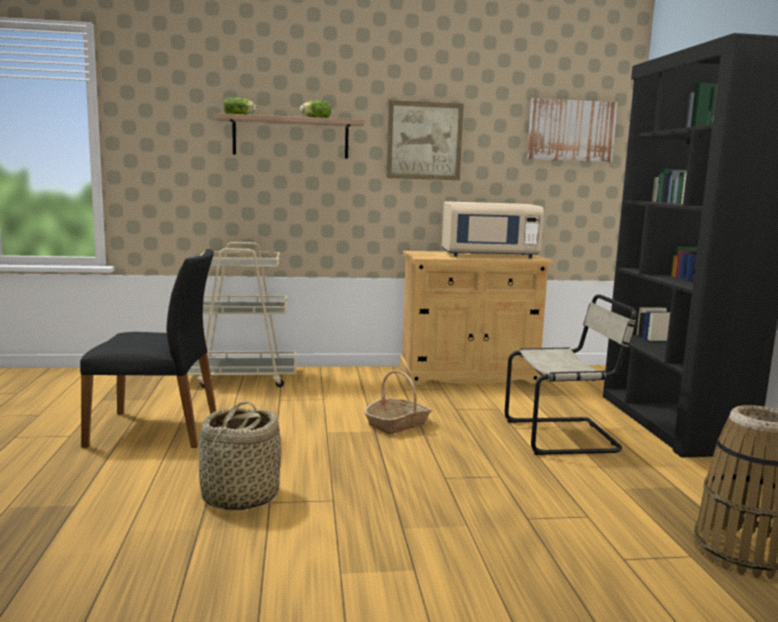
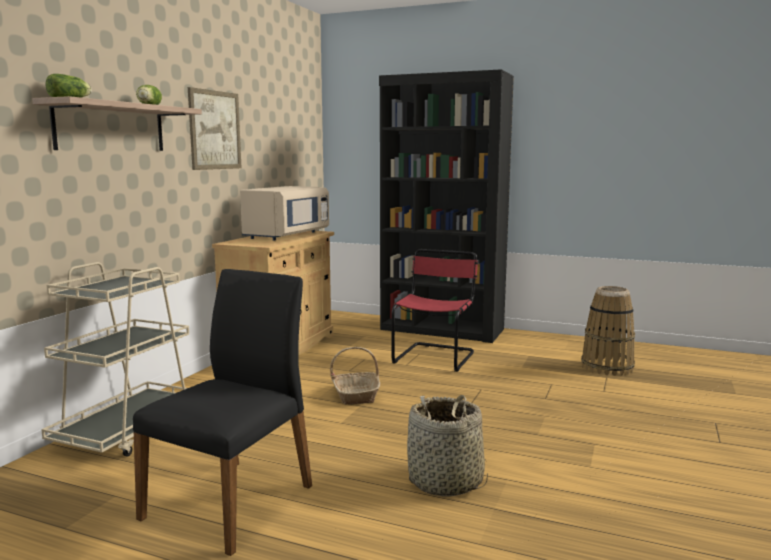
camera: 60 degrees left, 0 degrees up
beige chair [505,294,637,455] -> red chair [391,249,479,372]
picture [527,98,618,162] -> none

